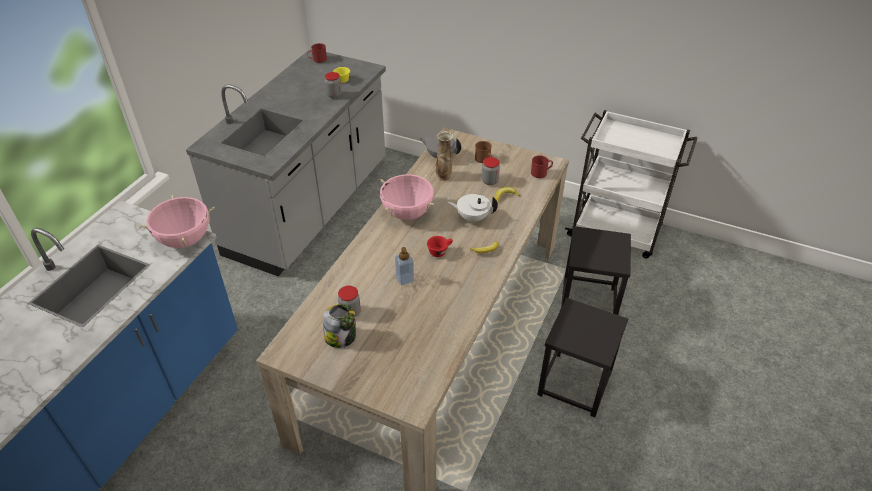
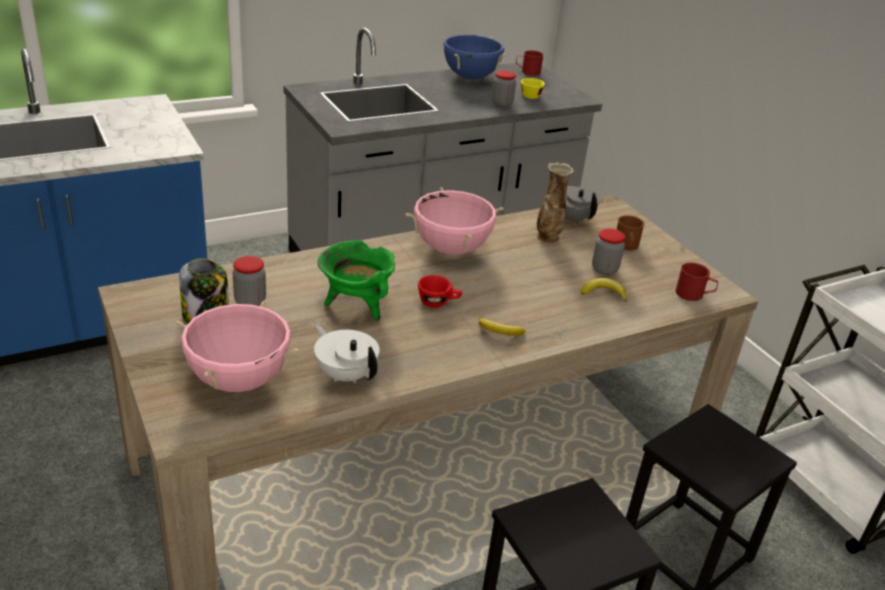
camera: 35 degrees right, 10 degrees down
pink cooking pot [139,195,215,248] -> pink cooking pot moved to [176,300,299,392]
soap dispenser [395,247,414,285] -> green cooking pot [317,241,395,321]
white teapot [448,194,498,223] -> white teapot moved to [314,325,379,383]
none -> blue cooking pot [441,35,507,79]

